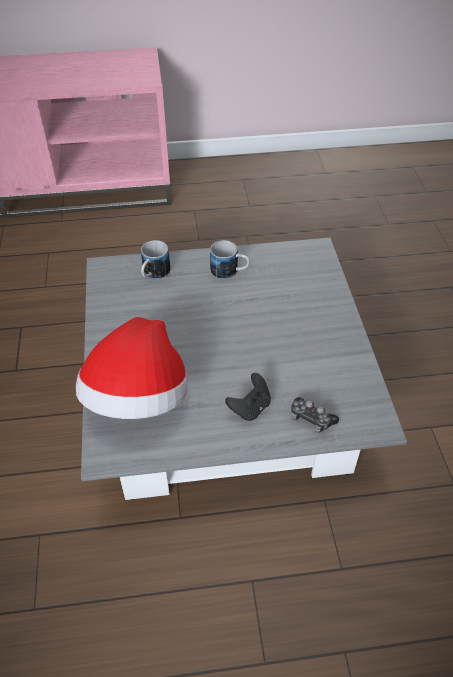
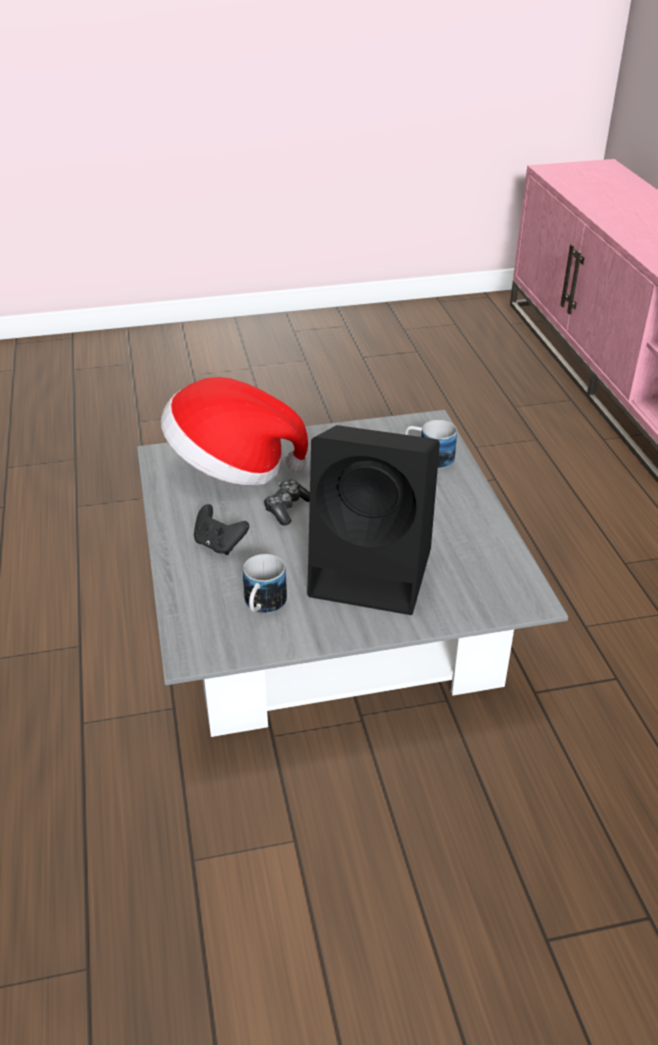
camera: 85 degrees right, 10 degrees down
mug [210,240,250,279] -> mug moved to [243,554,287,614]
game controller [291,397,339,433] -> game controller moved to [263,480,310,525]
none -> black speaker [307,425,440,615]

